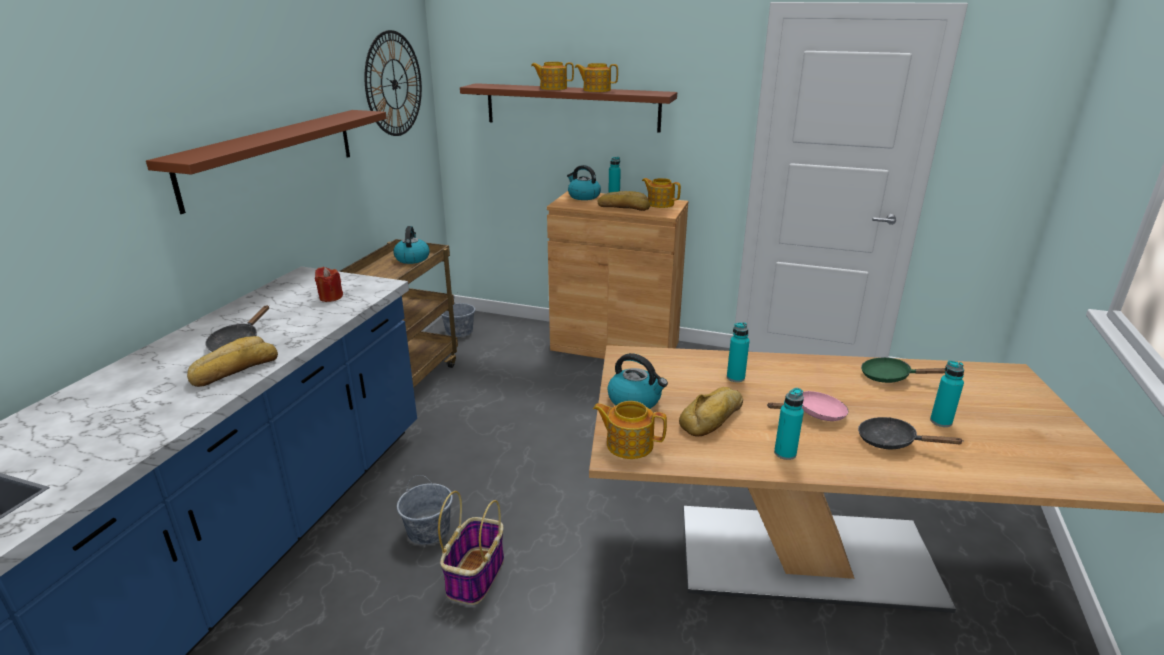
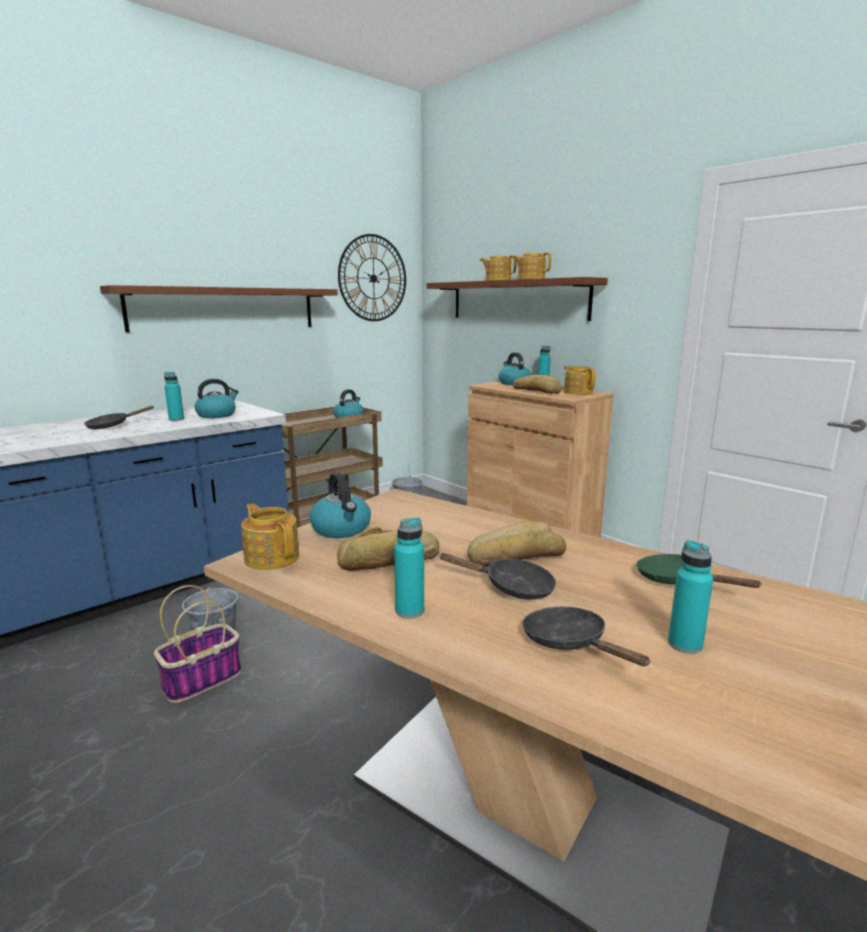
camera: 30 degrees right, 10 degrees down
bread [187,336,278,387] -> bread moved to [468,521,566,567]
red candle [315,267,343,302] -> kettle [195,379,239,418]
turquoise bottle [727,322,750,382] -> turquoise bottle moved to [164,372,184,421]
pink frying pan [768,391,849,421] -> black frying pan [439,553,556,600]

